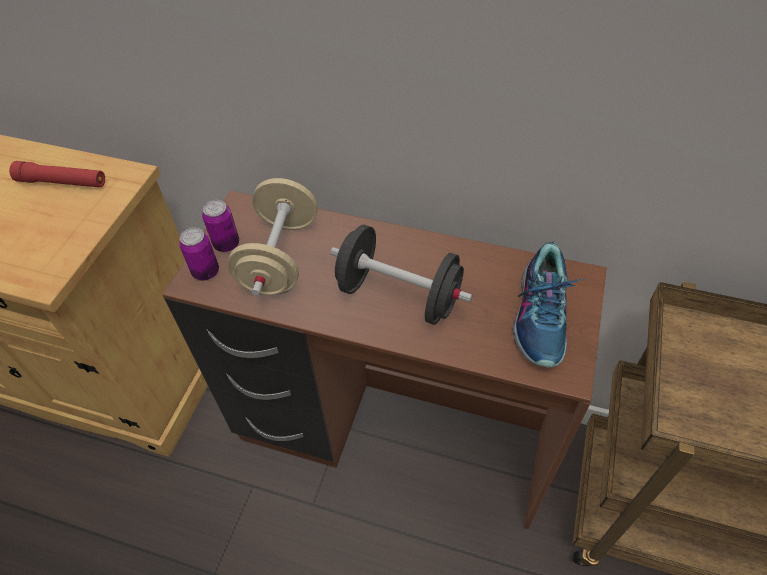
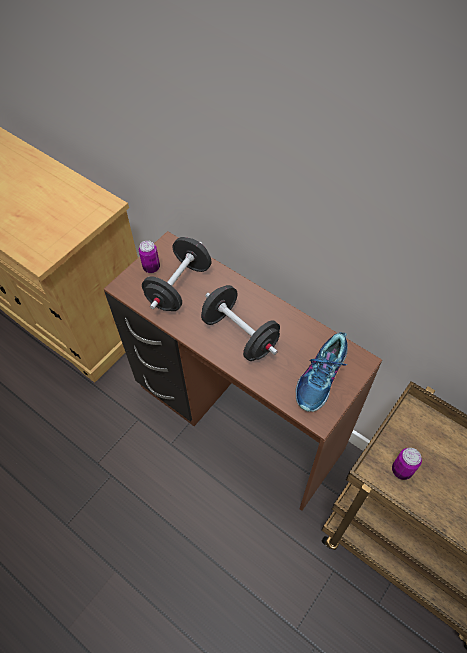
camera: 20 degrees right, 5 degrees up
red flashlight [9,161,105,187] -> none
can [179,228,219,281] -> can moved to [392,448,422,480]
beige dumbbell [227,178,318,295] -> black dumbbell [142,237,212,311]

